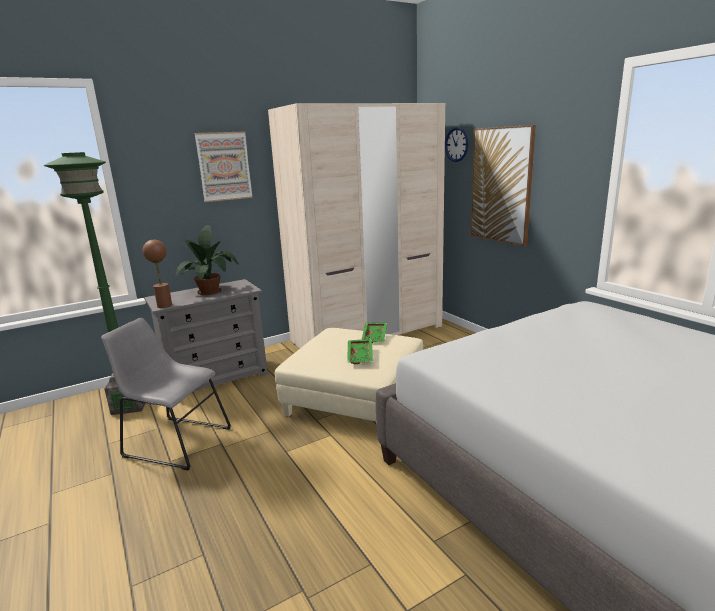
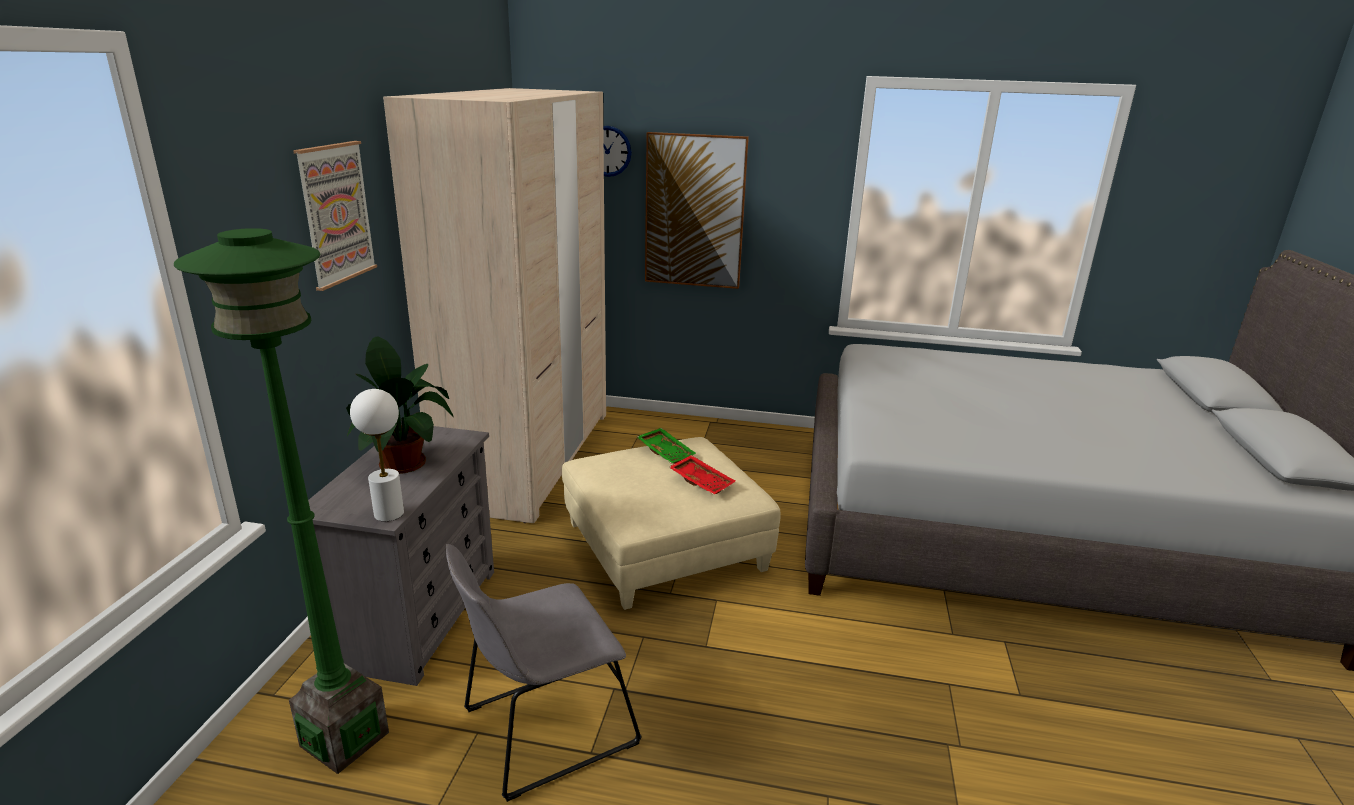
camera: 50 degrees left, 5 degrees up
brown table lamp [143,240,172,308] -> white table lamp [350,389,404,521]
green tray [347,339,373,364] -> red tray [669,455,735,495]

